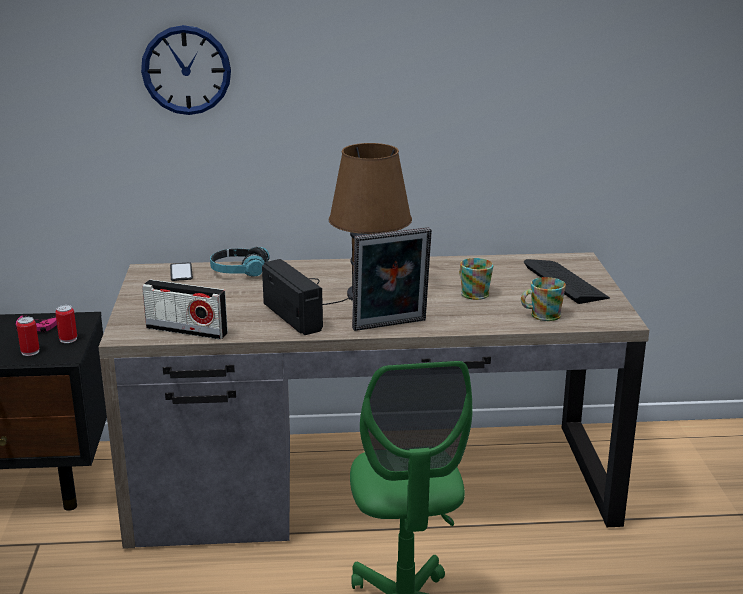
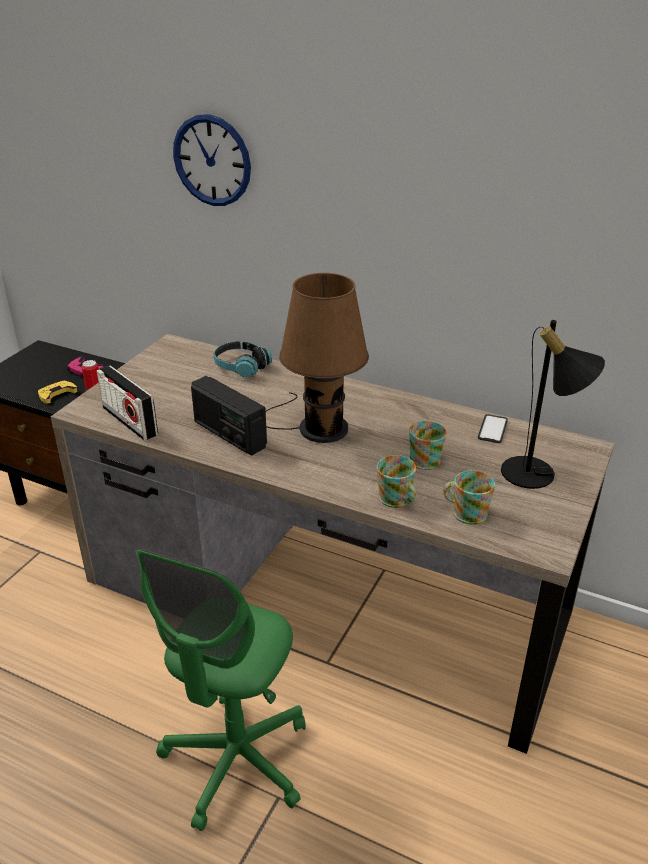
camera: 30 degrees right, 10 degrees up
can [17,317,39,356] -> yellow game controller [38,381,77,404]
phone [170,262,193,281] -> phone moved to [478,414,508,443]
radio [262,259,323,335] -> radio turned 135 degrees clockwise [191,376,267,455]
picture frame [352,227,432,331] -> none
keyboard [524,259,610,304] -> black table lamp [501,320,605,489]
none -> mug [377,455,416,508]

